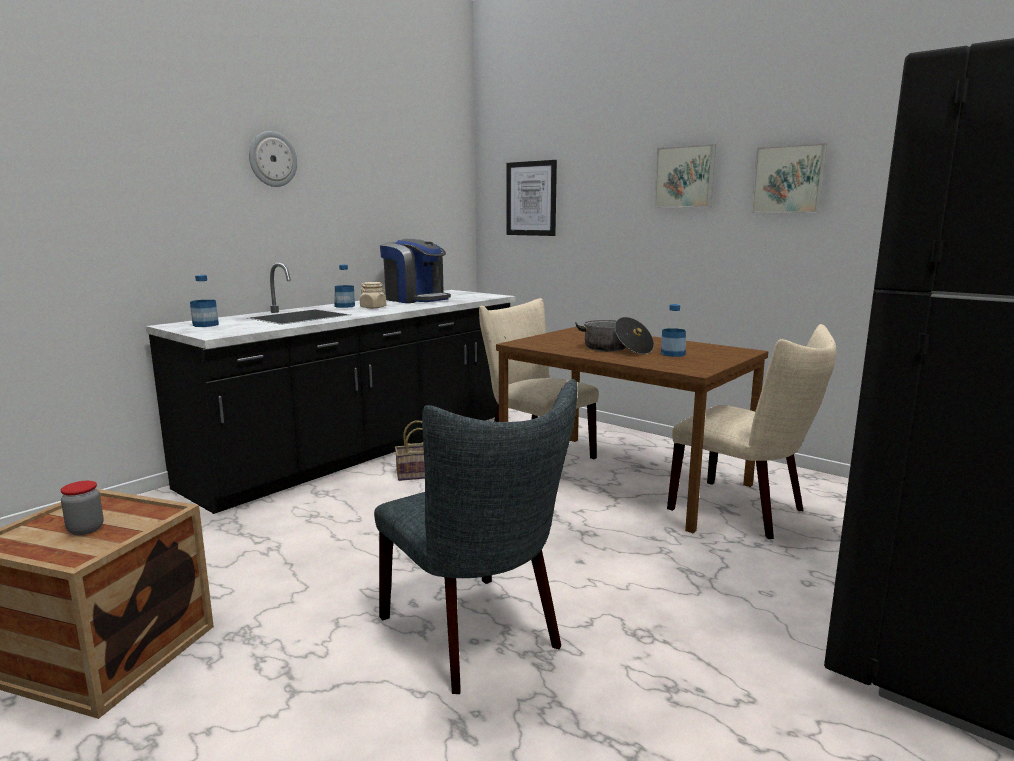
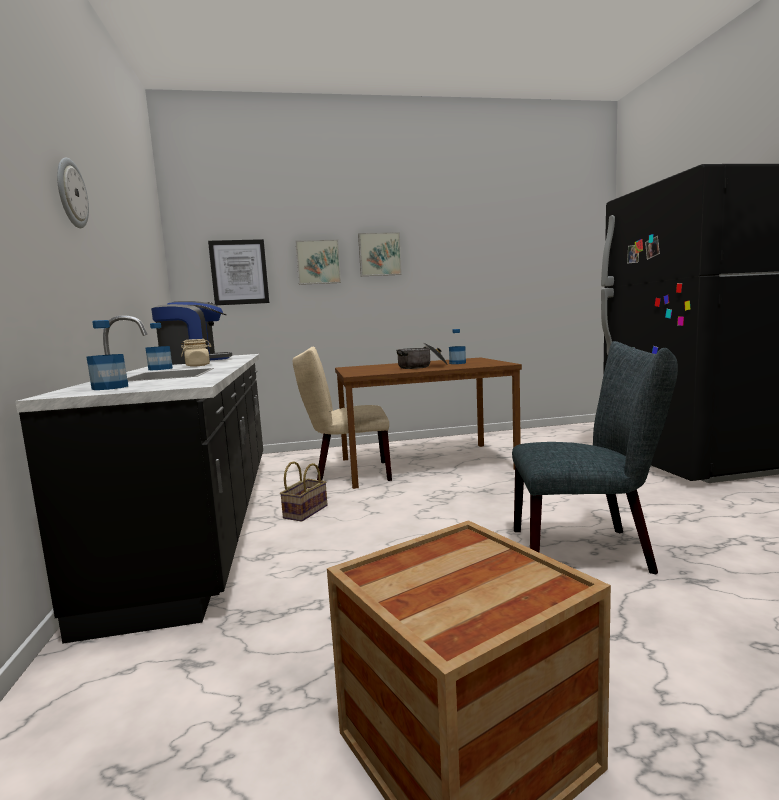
camera: 50 degrees left, 5 degrees down
jar [60,481,104,535] -> none
beige chair [667,324,836,539] -> none
picture [751,143,827,213] -> picture moved to [295,240,341,285]

